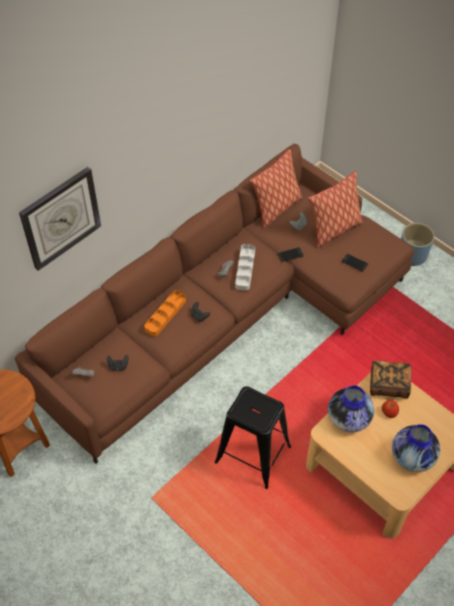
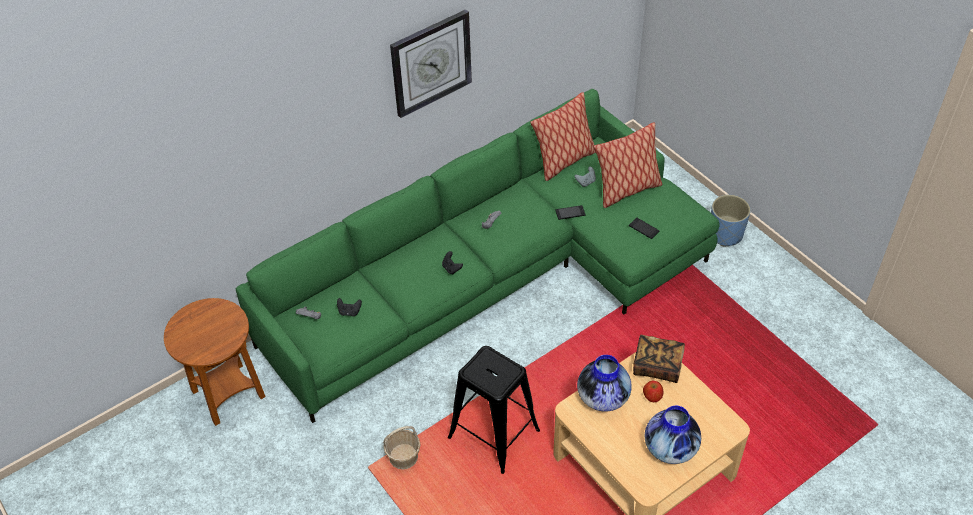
camera: 10 degrees right, 5 degrees down
brown sofa [15,144,414,464] -> green sofa [236,89,720,423]
wall clock [19,167,101,271] -> wall clock moved to [390,9,472,118]
orange tray [144,290,186,336] -> none
grey tray [235,244,255,291] -> none
none -> basket [383,426,421,470]

